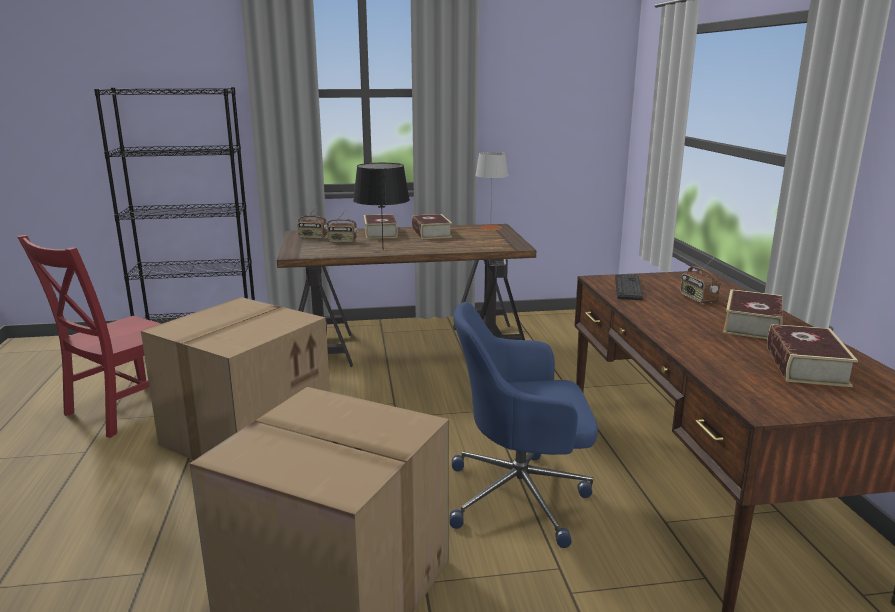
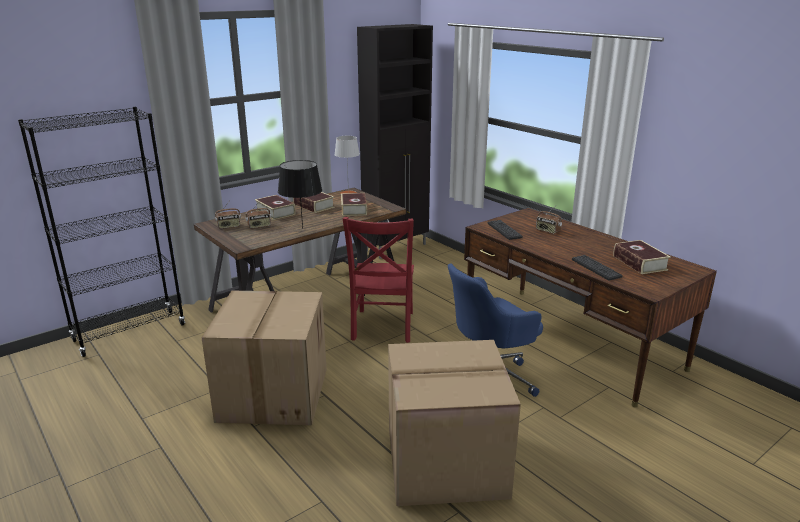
camera: 30 degrees left, 5 degrees up
red chair [17,235,161,438] -> red chair moved to [343,217,414,343]
book [723,289,783,339] -> book moved to [341,193,367,216]
none -> black cabinet [357,24,433,259]
none -> keyboard [572,255,623,281]

